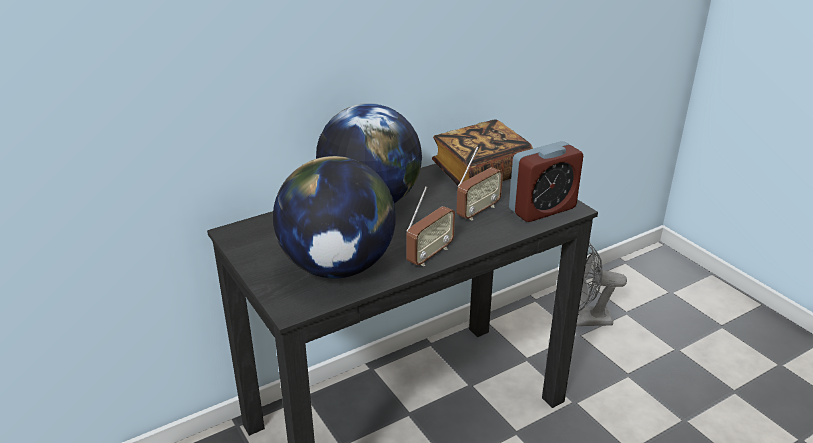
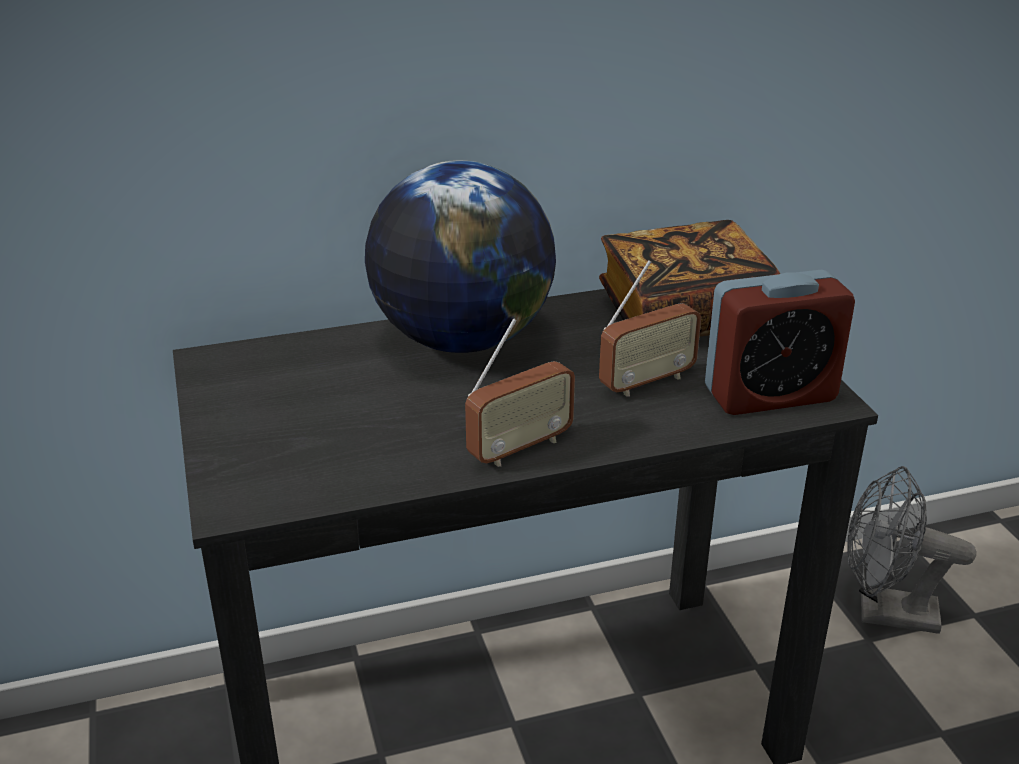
camera: 15 degrees right, 0 degrees up
globe [273,156,396,278] -> none

